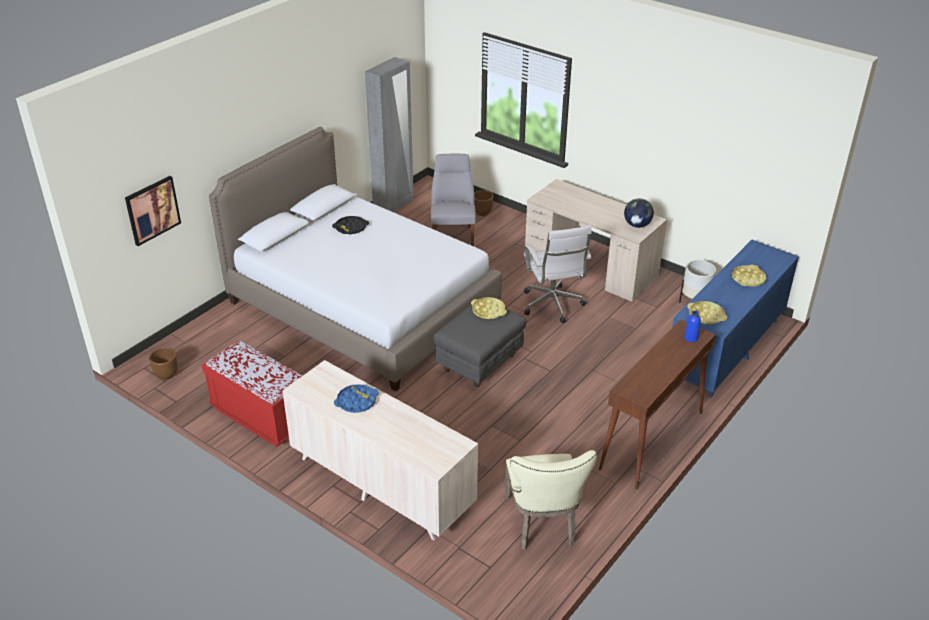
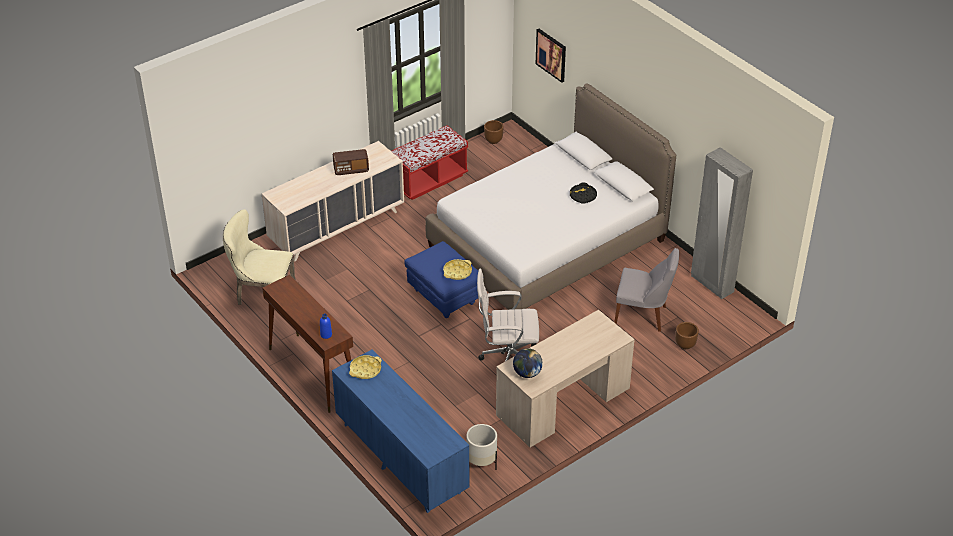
camera: 105 degrees right, 5 degrees up
blue tray [334,384,379,413] -> radio [333,149,369,175]
grey ottoman [434,298,526,387] -> blue ottoman [404,241,484,318]
yellow tray [732,265,766,286] -> none

